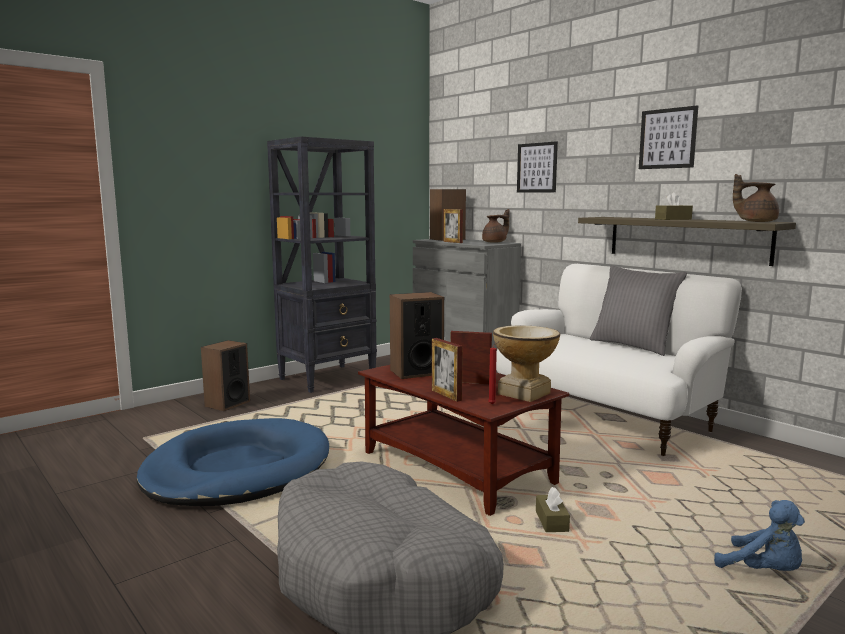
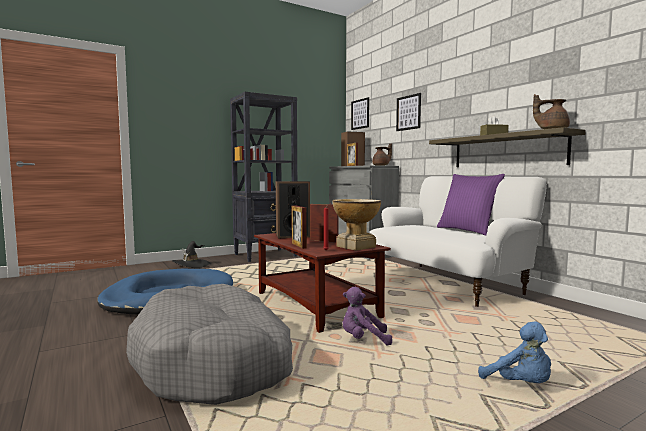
camera: 10 degrees right, 5 degrees down
speaker [201,340,250,411] -> black hat [172,241,211,268]
brown tissue box [536,487,570,532] -> purple plush toy [342,287,392,346]
grey pillow [590,265,687,356] -> purple pillow [437,174,505,236]
picture [639,105,698,169] -> picture moved to [351,97,369,130]

